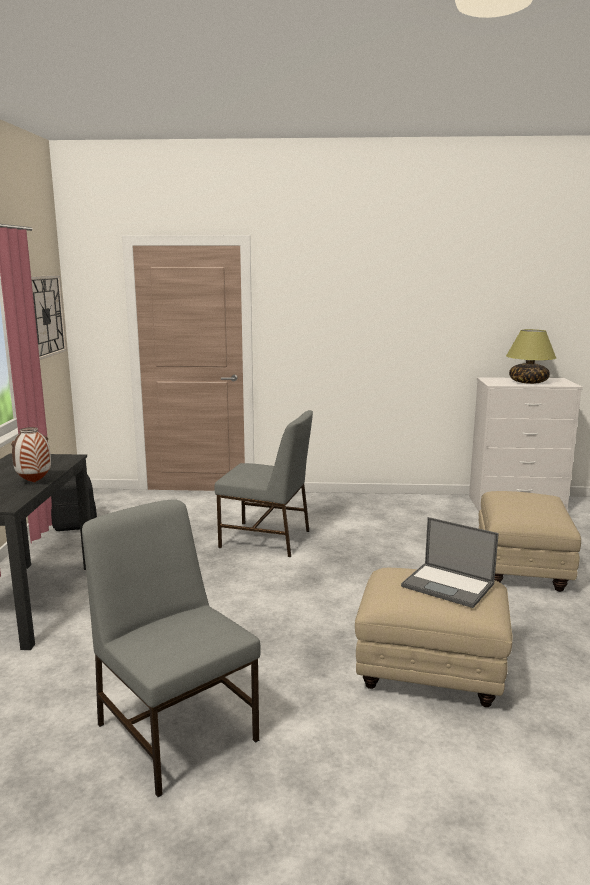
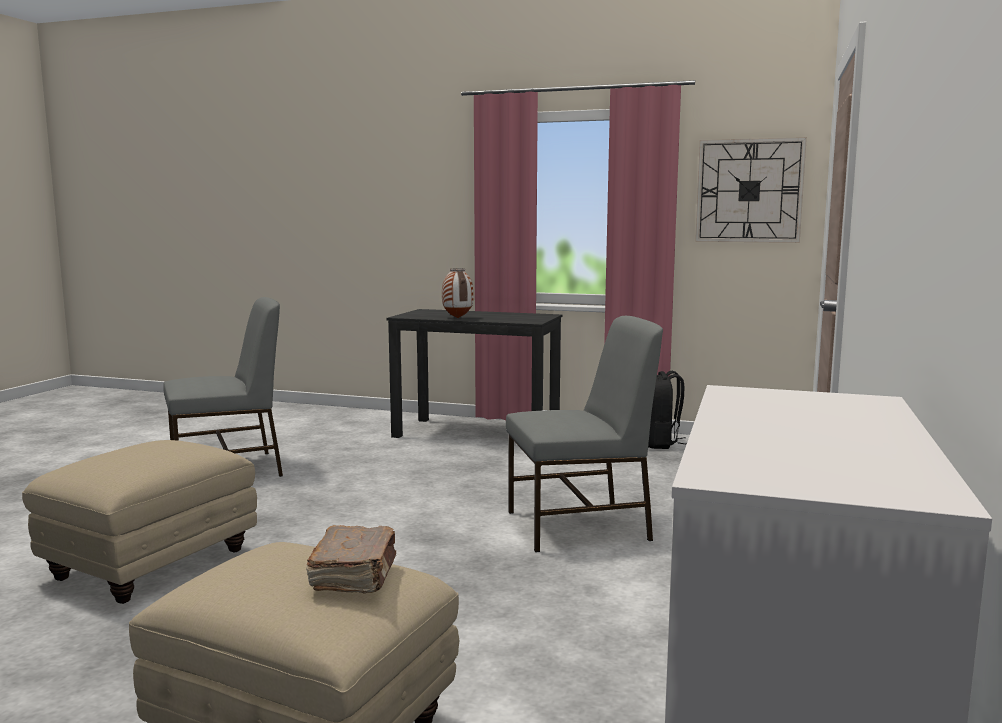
camera: 105 degrees right, 5 degrees down
grey chair [215,410,313,557] -> grey chair turned 135 degrees counterclockwise [506,316,663,552]
laptop [401,517,499,608] -> none
table lamp [506,329,556,384] -> none
none -> brown book [306,525,396,594]

